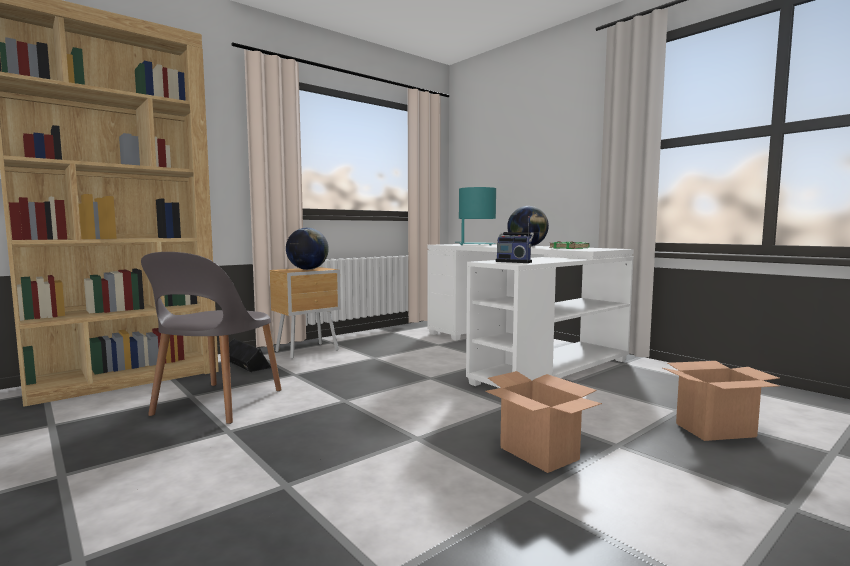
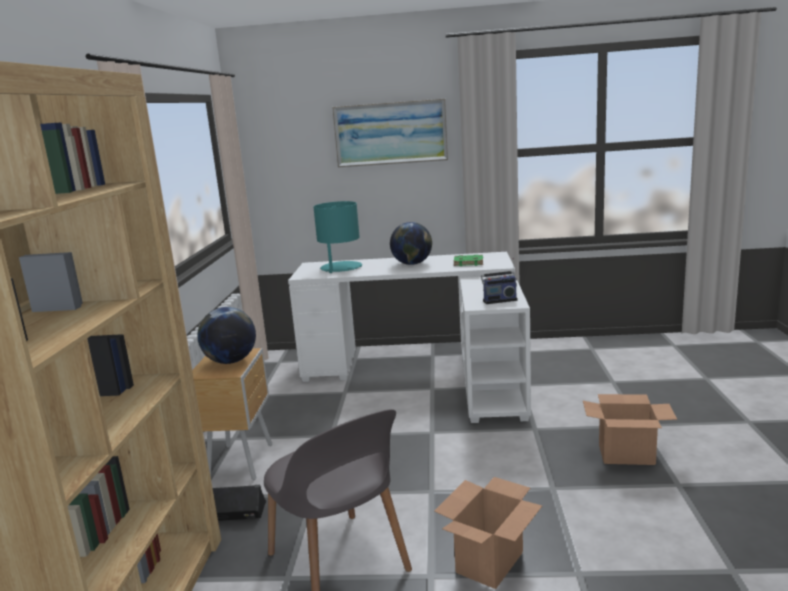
camera: 45 degrees left, 10 degrees up
cardboard box [663,361,780,441] -> cardboard box moved to [434,477,542,589]
none -> picture [332,99,448,167]

